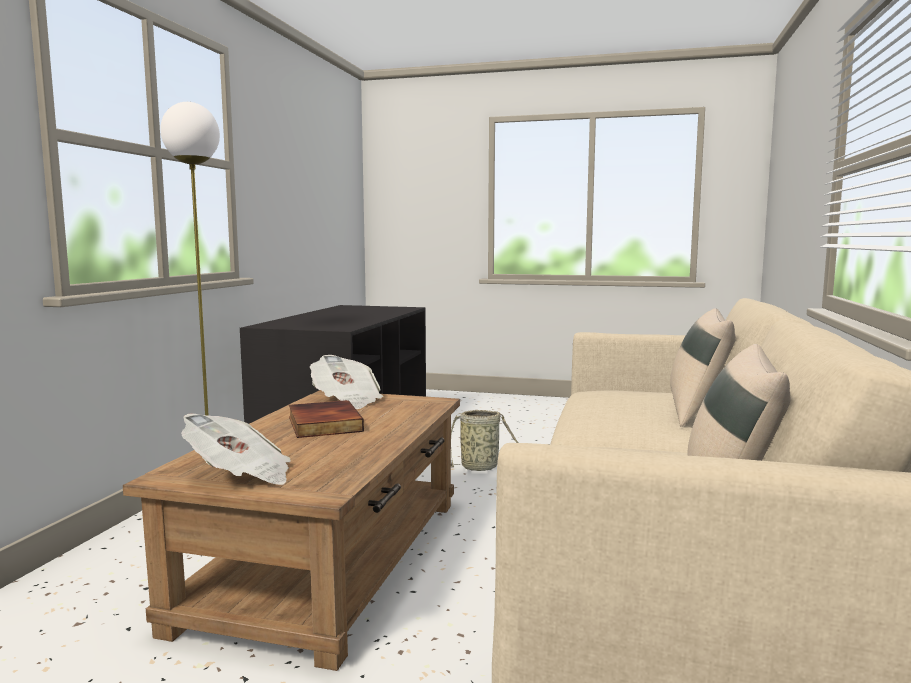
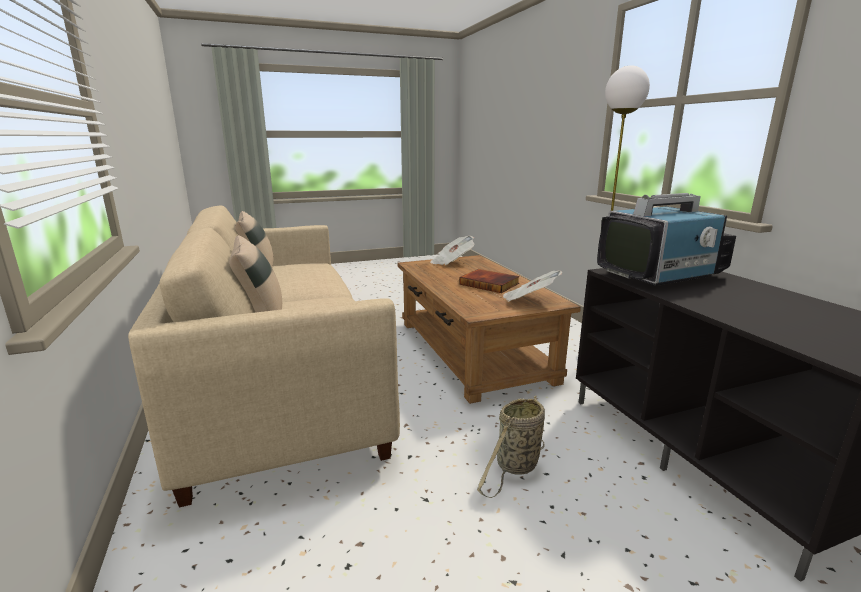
camera: 145 degrees right, 10 degrees up
none -> television [597,193,736,286]

